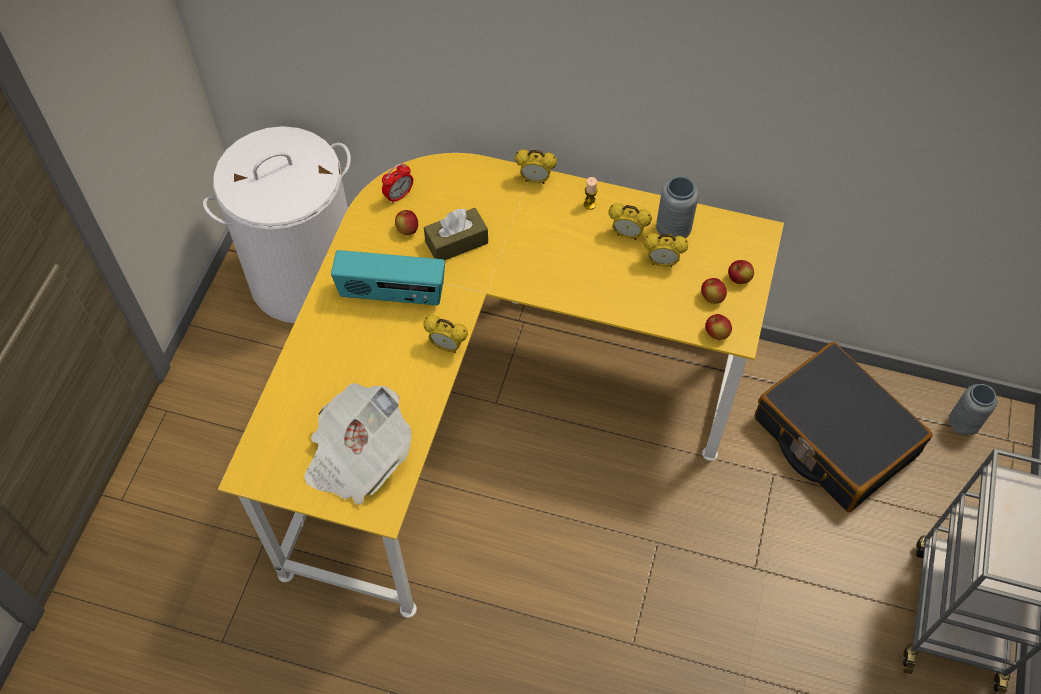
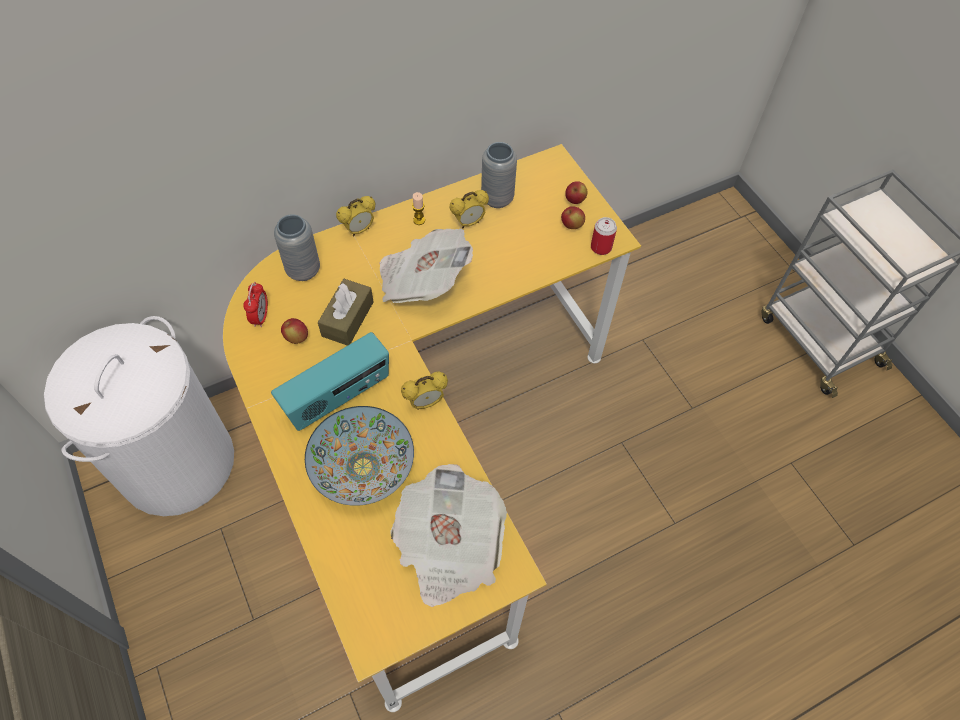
camera: 45 degrees left, 0 degrees up
alarm clock [644,233,688,267] -> none
apple [705,314,732,340] -> can [591,217,617,255]
black suitcase [755,342,932,512] -> none
grey vase [949,384,997,436] -> grey vase moved to [274,214,320,281]
none -> bowl [305,406,414,506]
none -> newspaper [380,229,473,303]

